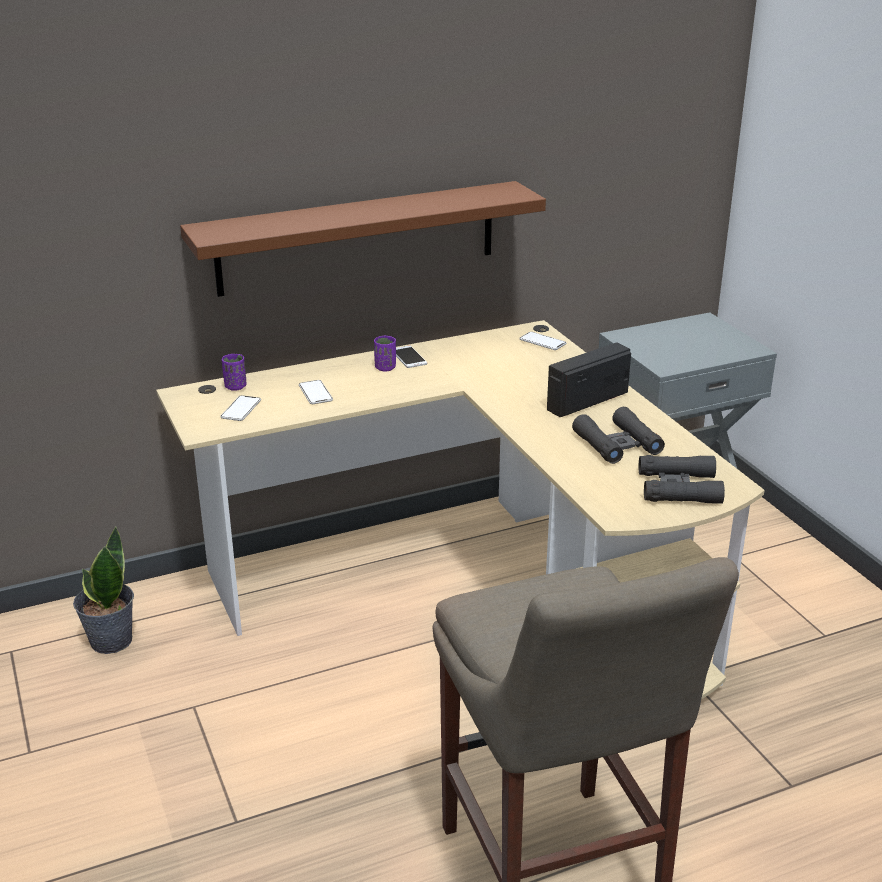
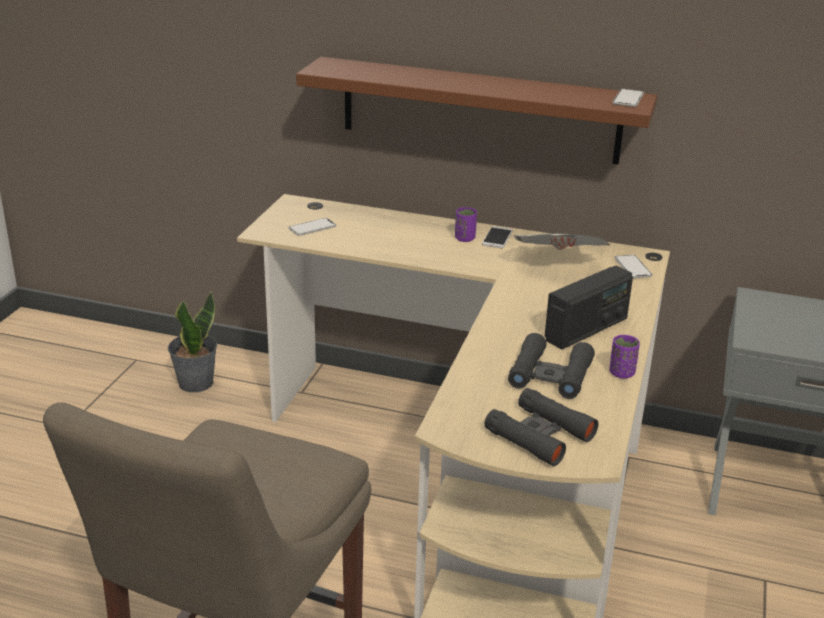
camera: 40 degrees right, 0 degrees up
purple cup [222,354,247,391] -> purple cup moved to [609,335,640,379]
phone [299,380,333,404] -> phone moved to [612,89,644,107]
radio [547,342,631,417] -> radio turned 135 degrees clockwise [545,266,633,349]
none -> newspaper [513,234,610,250]

